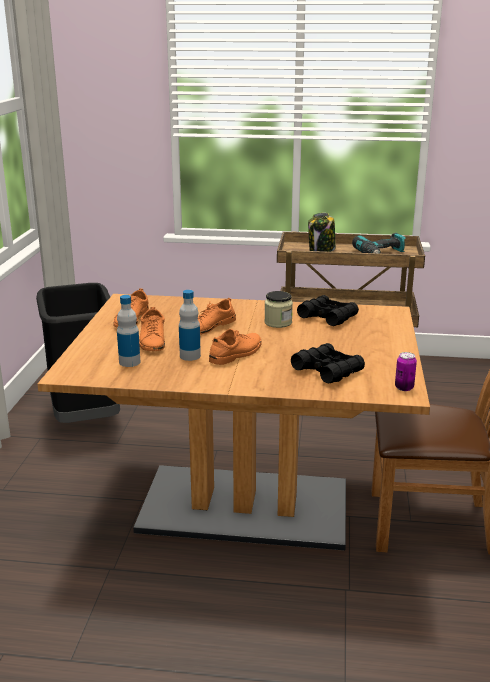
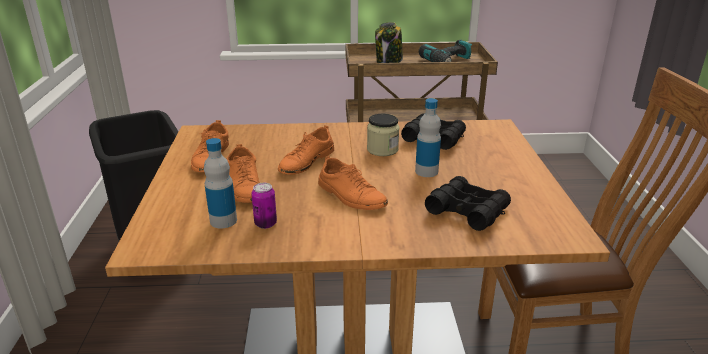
camera: 10 degrees left, 5 degrees up
bottle [179,290,201,361] -> bottle moved to [415,98,441,177]
orange shoe [209,329,262,365] -> orange shoe turned 105 degrees clockwise [318,155,388,210]
can [395,352,417,391] -> can moved to [251,183,277,229]

